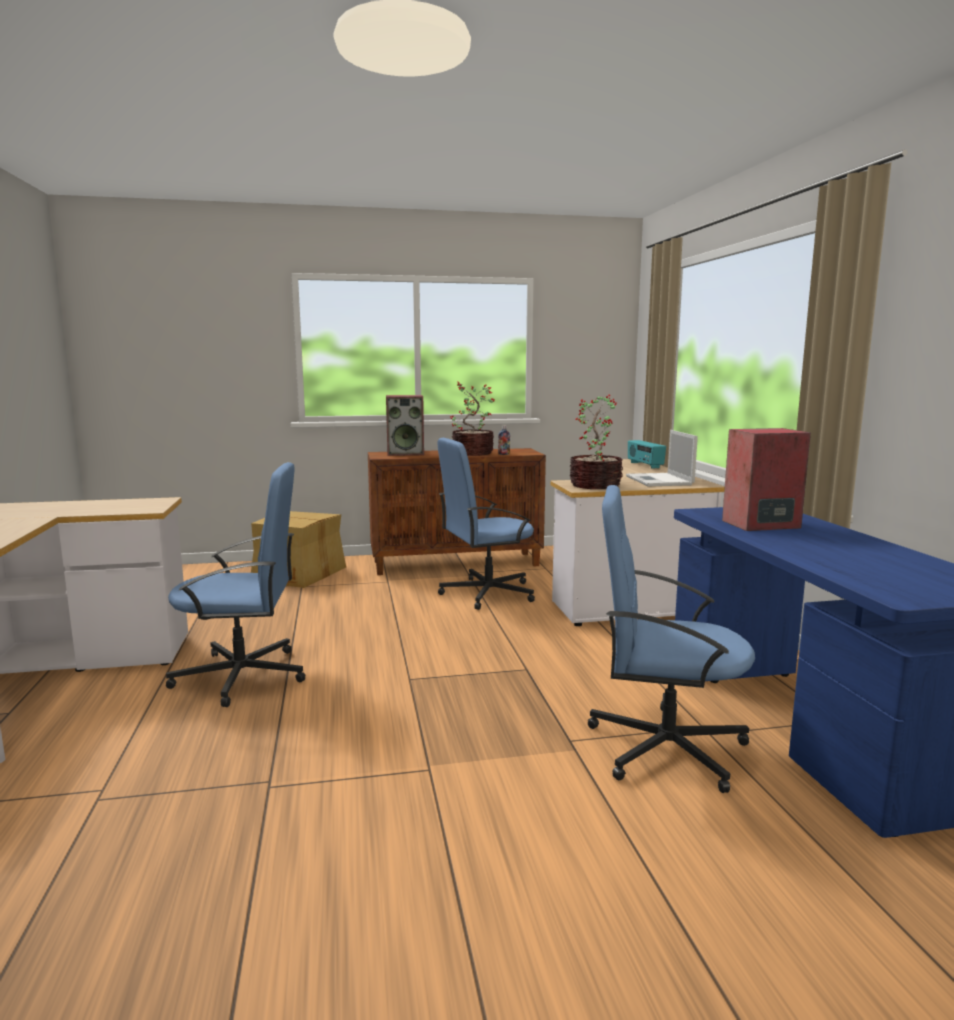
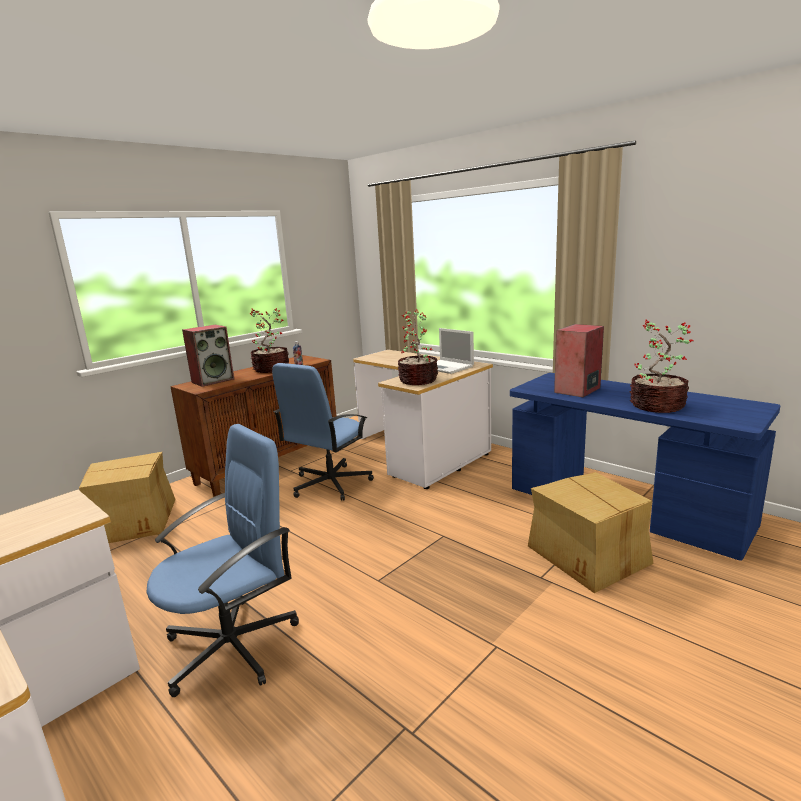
camera: 35 degrees left, 5 degrees up
blue office chair [587,485,755,793] -> cardboard box [528,472,654,593]
radio [628,440,666,469] -> none
none -> potted plant [630,320,693,413]

